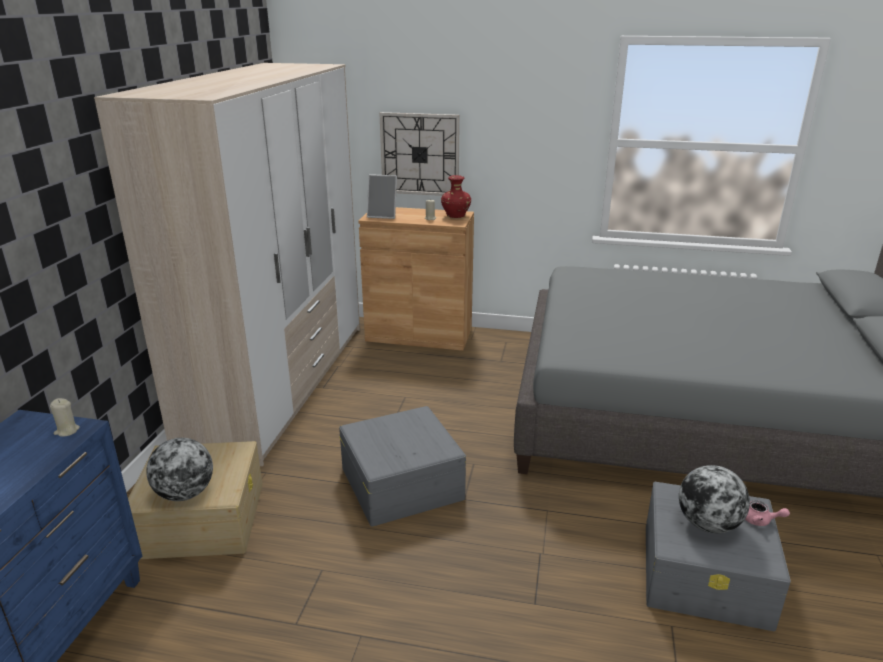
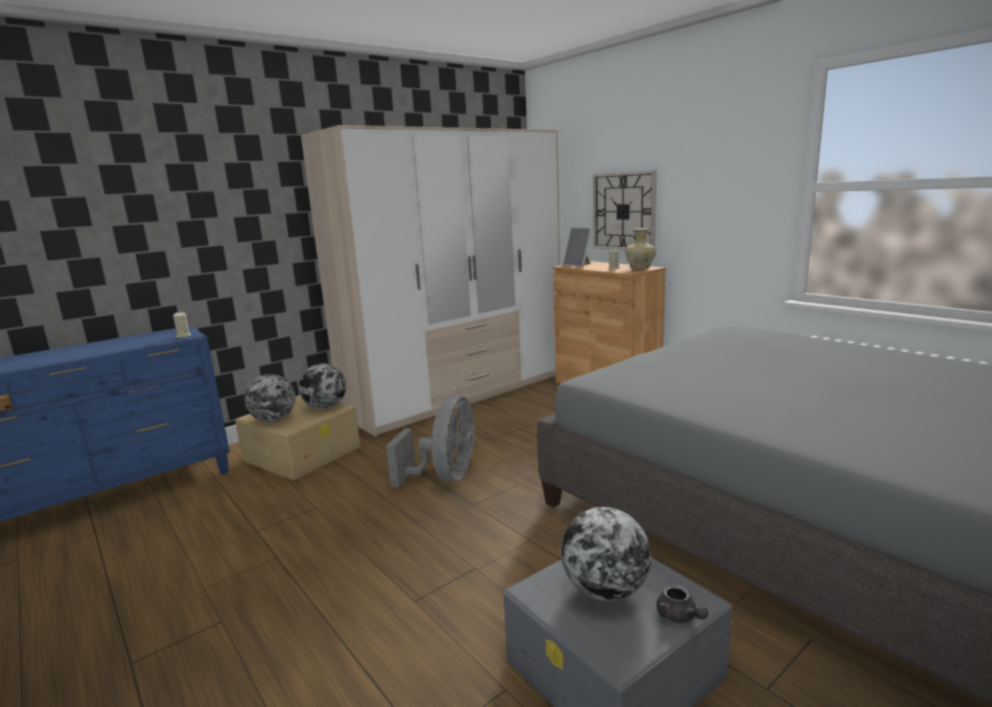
camera: 40 degrees right, 10 degrees down
grey storage box [339,406,466,527] -> grey fan [387,395,475,488]
red vase [441,175,471,218] -> beige vase [625,228,656,269]
pink teapot [745,500,790,526] -> grey teapot [656,584,708,623]
none -> globe [299,363,346,409]

